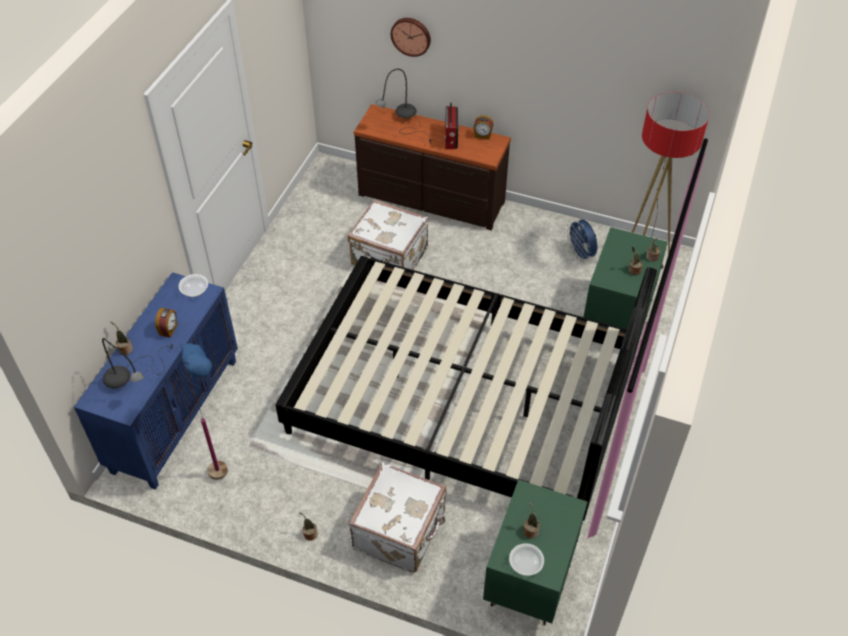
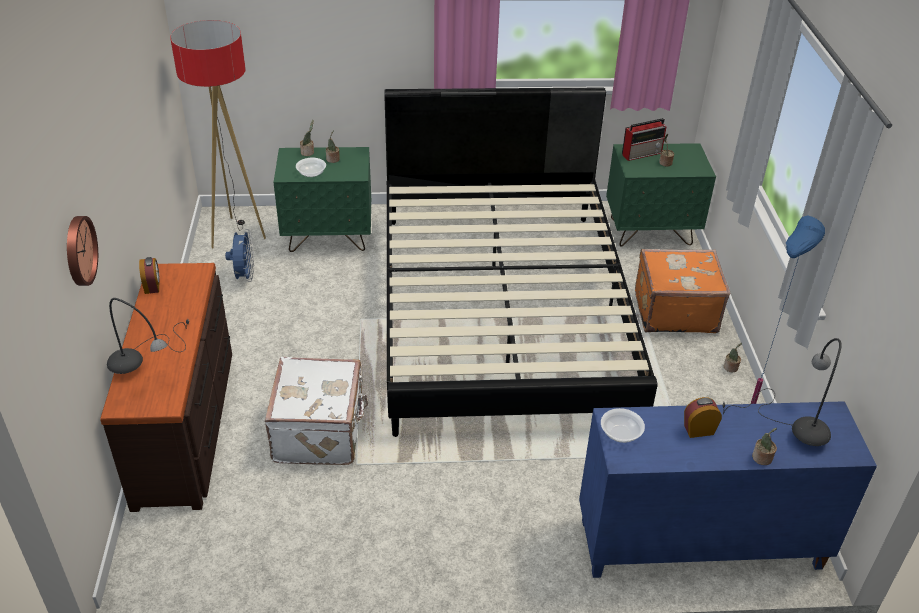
camera: 115 degrees left, 10 degrees down
white suitcase [349,462,446,573] -> orange suitcase [635,249,730,333]
radio [444,102,458,149] -> radio moved to [622,118,666,161]
bowl [509,543,544,576] -> bowl moved to [296,158,326,177]
blue fan [567,220,597,261] -> blue fan turned 45 degrees counterclockwise [225,229,254,282]

